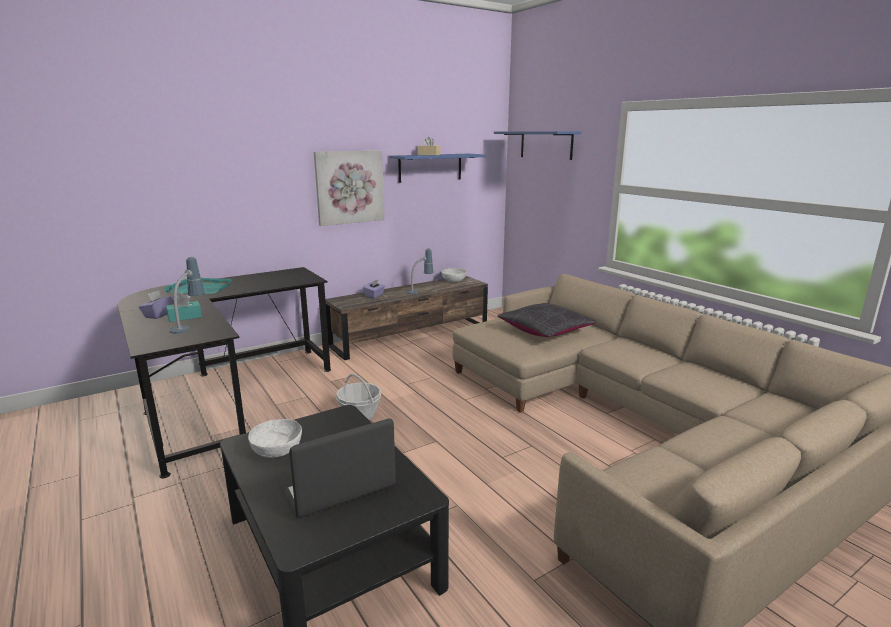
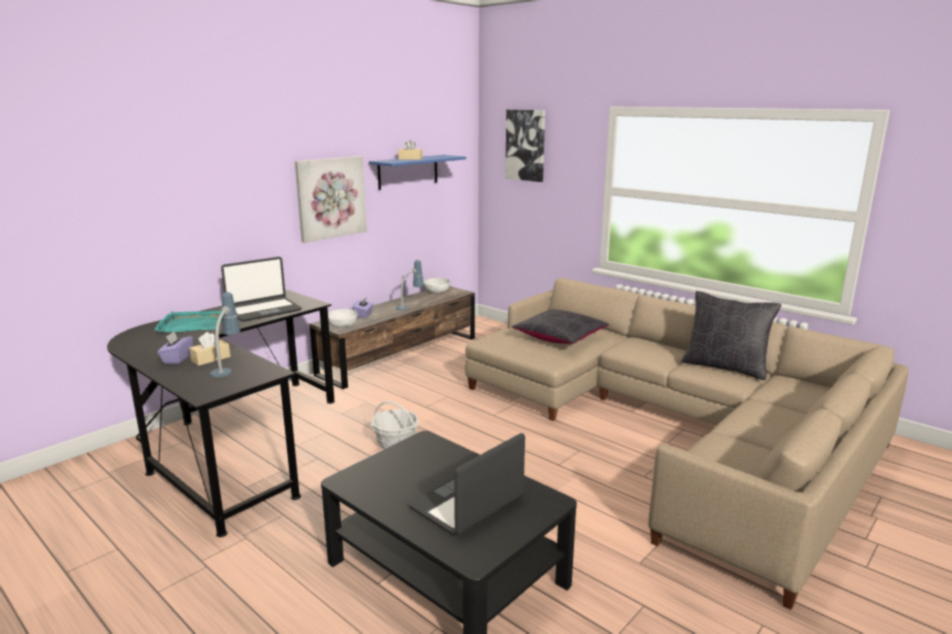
camera: 15 degrees left, 0 degrees up
turquoise tissue box [166,293,202,322] -> beige tissue box [189,332,231,366]
white bowl [248,419,302,458] -> white bowl moved to [328,309,357,328]
blue shelf [494,131,582,160] -> picture [505,110,545,182]
none -> laptop [221,257,302,322]
none -> black pillow [681,291,782,380]

